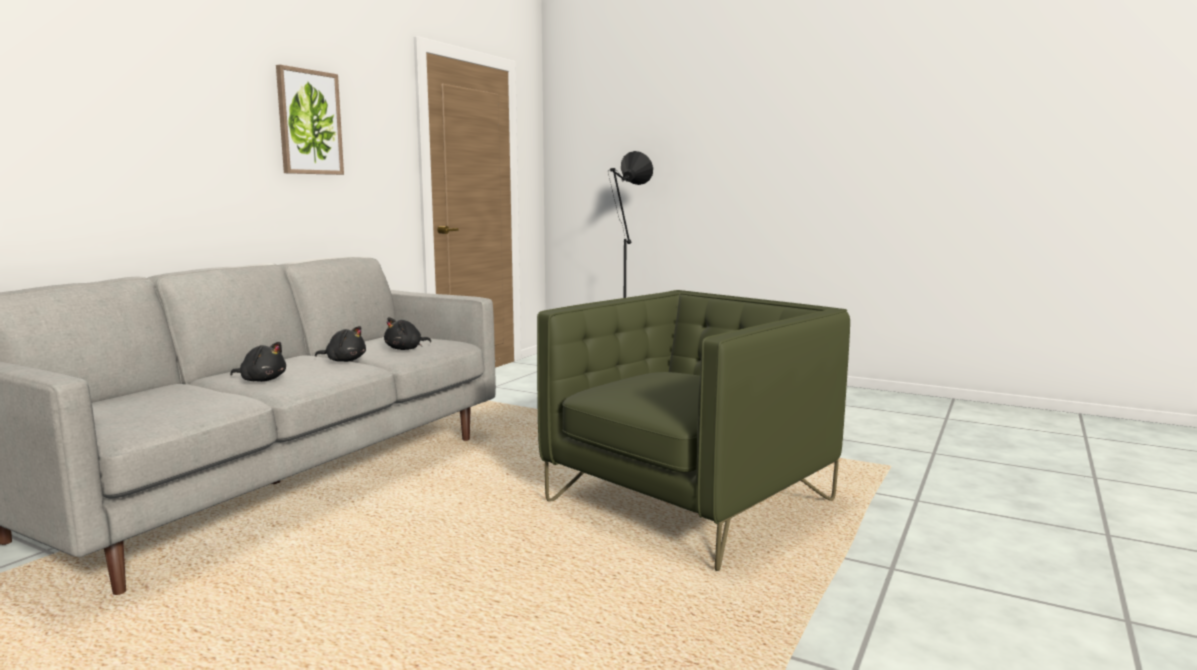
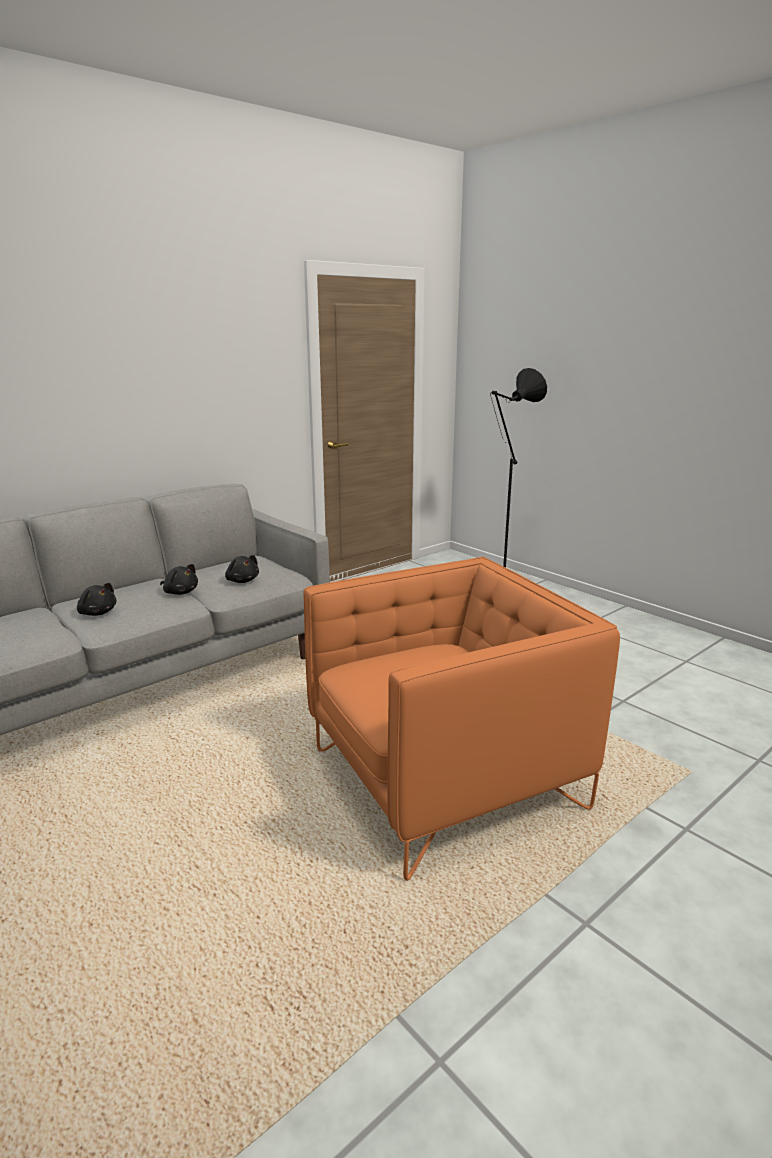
camera: 20 degrees right, 10 degrees up
picture [276,65,344,175] -> none
black plush toy [384,317,431,350] -> black plush toy turned 105 degrees counterclockwise [225,555,259,583]
green armchair [537,290,850,571] -> orange armchair [304,557,620,881]

